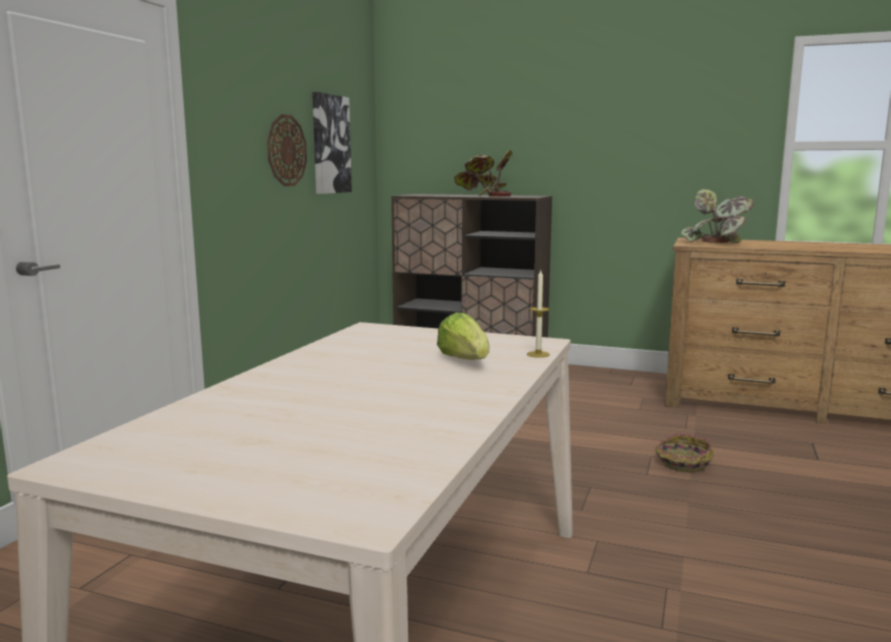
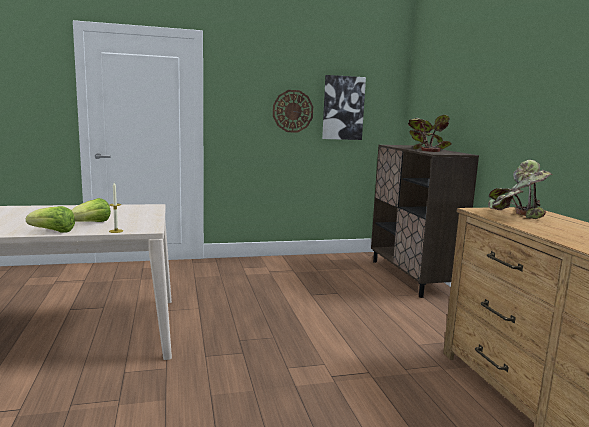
camera: 55 degrees right, 0 degrees up
basket [655,433,714,473] -> none
none -> lettuce [26,206,75,233]

